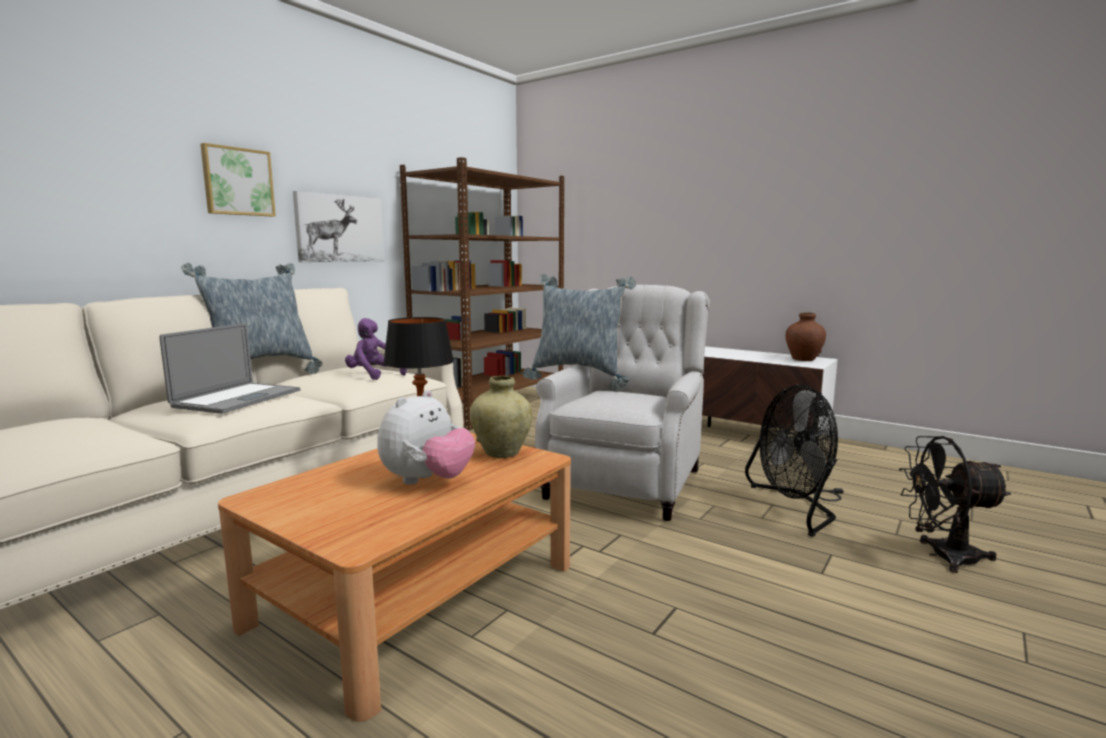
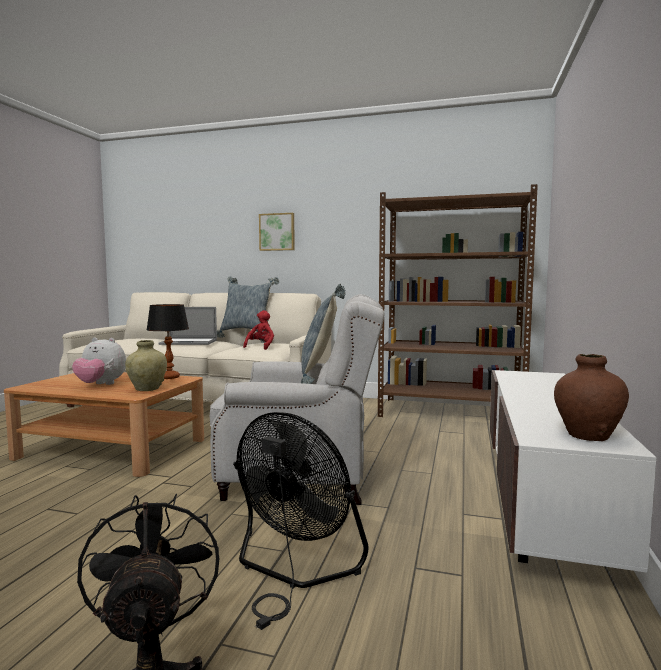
camera: 70 degrees right, 5 degrees down
picture [293,191,384,262] -> none
purple plush toy [345,318,407,380] -> red plush toy [243,310,274,350]
black fan [745,384,844,537] -> black fan turned 60 degrees clockwise [233,412,368,630]

